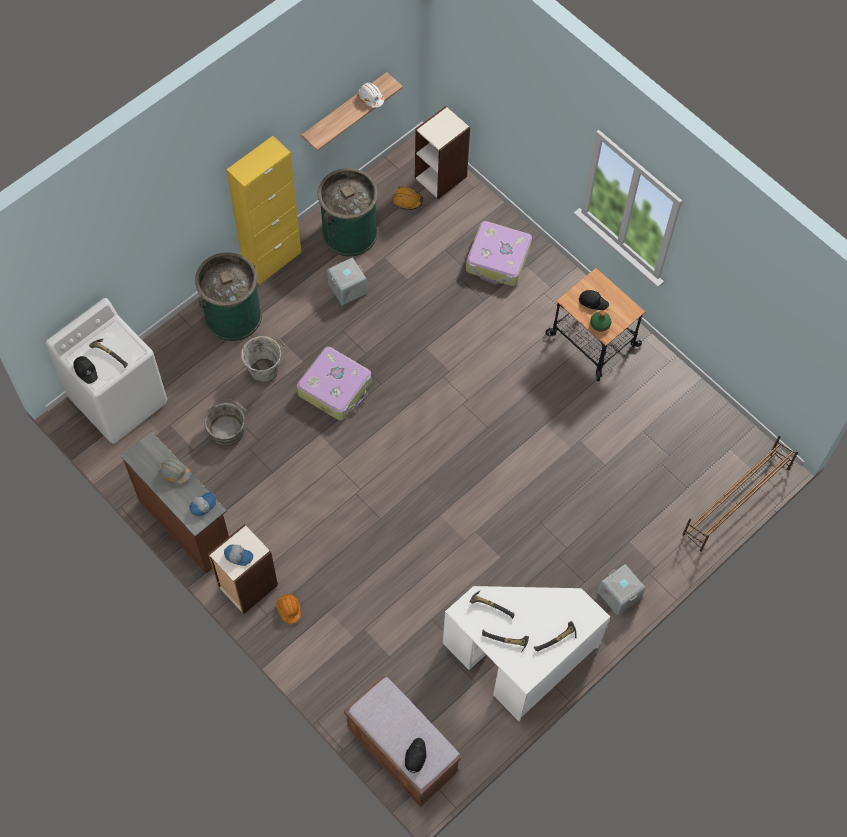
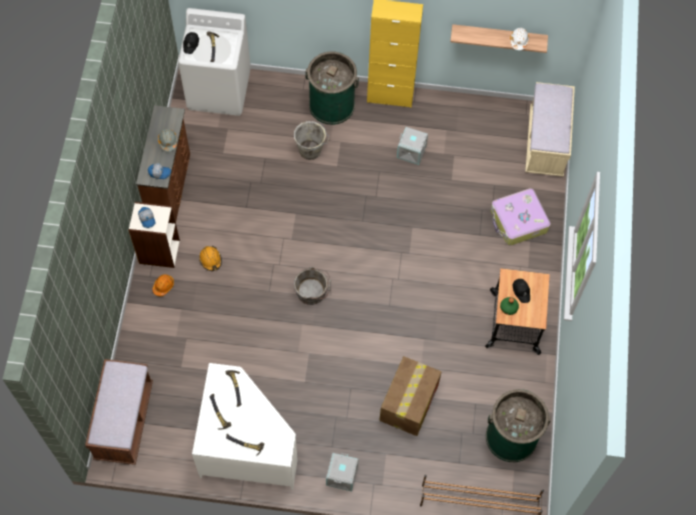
camera: 50 degrees right, 0 degrees up
grey bucket [204,399,250,446] -> grey bucket moved to [294,267,331,305]
suitcase [297,347,371,420] -> none
green trash can [318,168,378,257] -> green trash can moved to [486,389,551,462]
orange hard hat [392,186,424,210] -> orange hard hat moved to [199,246,222,271]
black cap [405,738,426,773] -> none
bookcase [415,106,470,199] -> beige bench [525,82,575,177]
none -> cardboard box [379,356,442,436]

